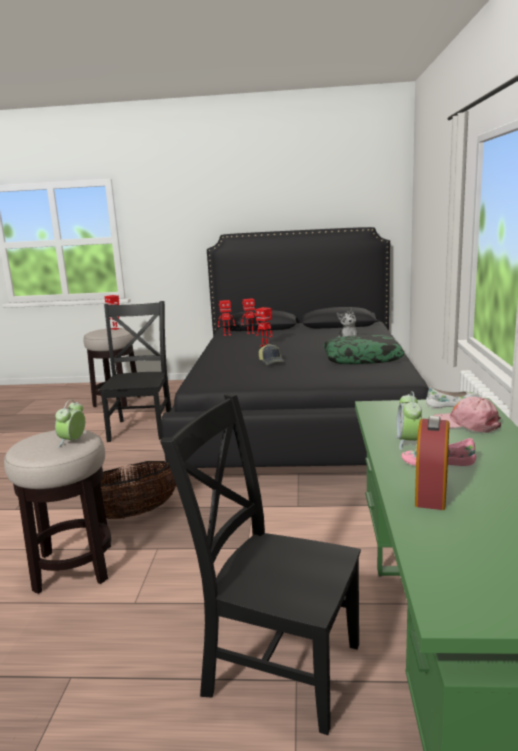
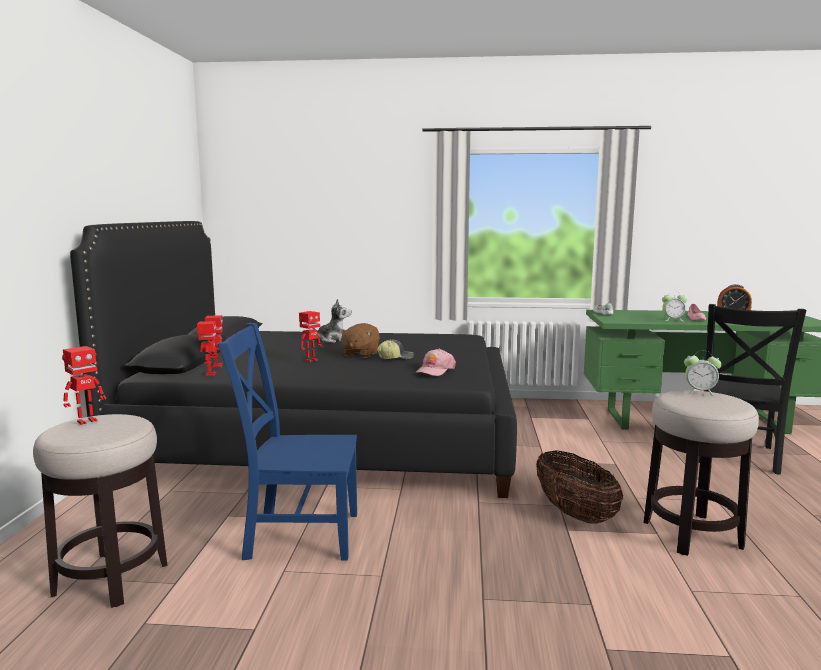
camera: 90 degrees left, 5 degrees down
black chair [99,301,171,442] -> blue chair [218,323,357,560]
pillow [323,335,405,364] -> none
pink cap [433,396,501,433] -> pink cap moved to [415,348,456,376]
none -> brown plush toy [339,323,380,358]

